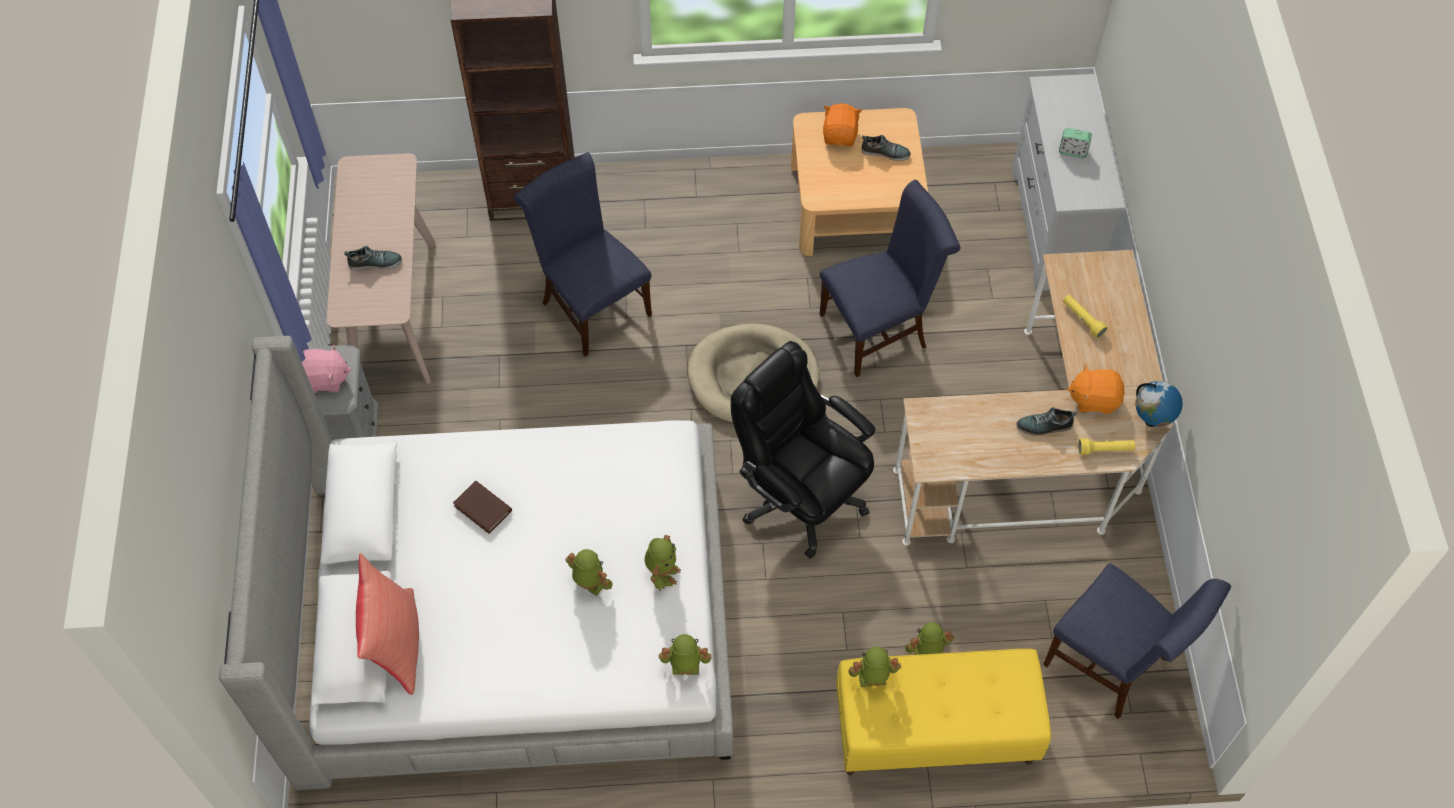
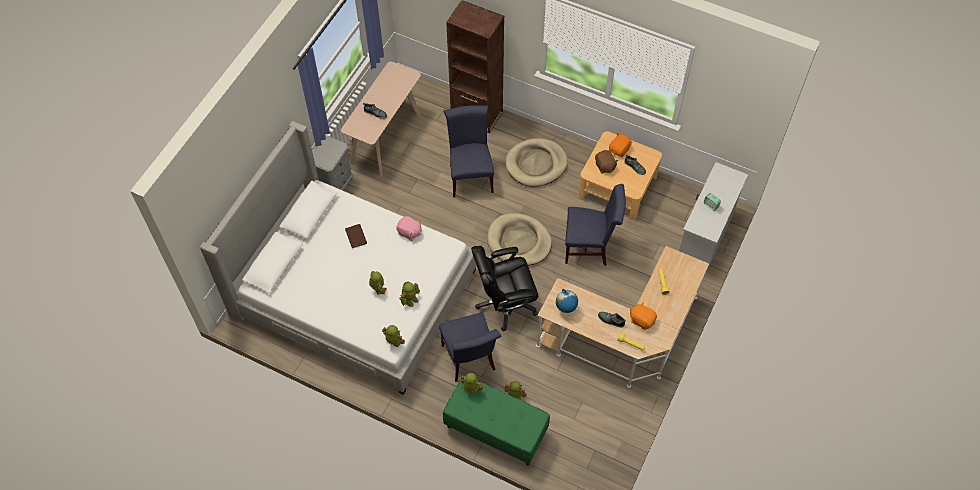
camera: 30 degrees right, 0 degrees up
pink plush toy [302,345,351,393] -> pink plush toy moved to [396,216,422,241]
red pillow [356,553,419,695] -> none
black office chair [731,341,875,559] -> black office chair turned 90 degrees counterclockwise [471,246,538,331]
yellow bench [836,649,1051,775] -> green bench [443,375,550,465]
blue chair [1043,563,1231,719] -> blue chair moved to [439,312,501,382]
globe [1135,381,1183,427] -> globe moved to [556,289,578,313]
none -> beige dog bed [505,138,568,187]
none -> brown plush toy [595,150,618,174]

